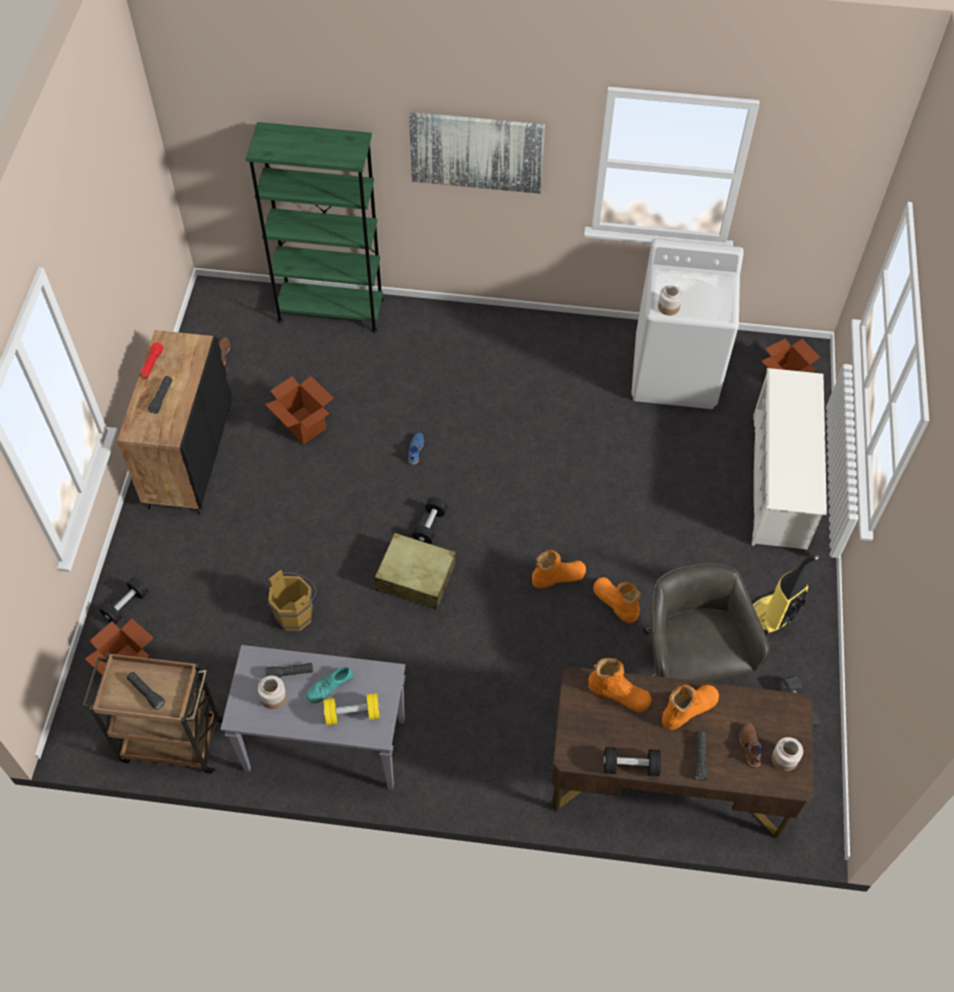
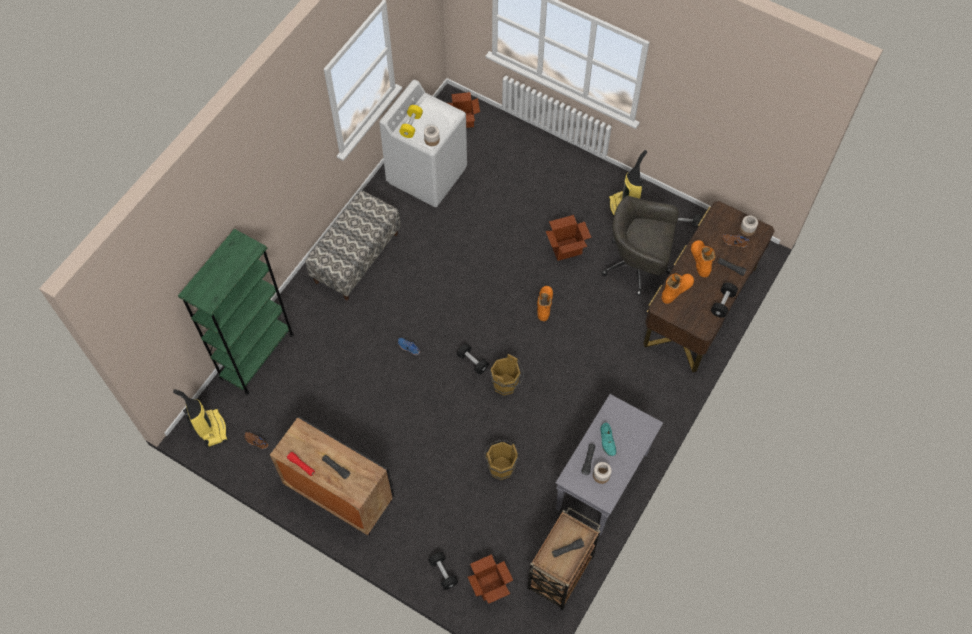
camera: 65 degrees left, 5 degrees up
cardboard box [265,376,334,445] -> cardboard box moved to [546,215,592,261]
yellow dumbbell [324,693,380,725] -> yellow dumbbell moved to [399,105,423,138]
beige suitcase [375,533,456,609] -> brown bucket [490,354,524,395]
picture [409,112,545,194] -> none
orange boot [593,577,641,623] -> none
white shoe rack [752,368,827,550] -> none
none -> vacuum cleaner [173,389,228,447]
none -> bench [305,190,401,301]

